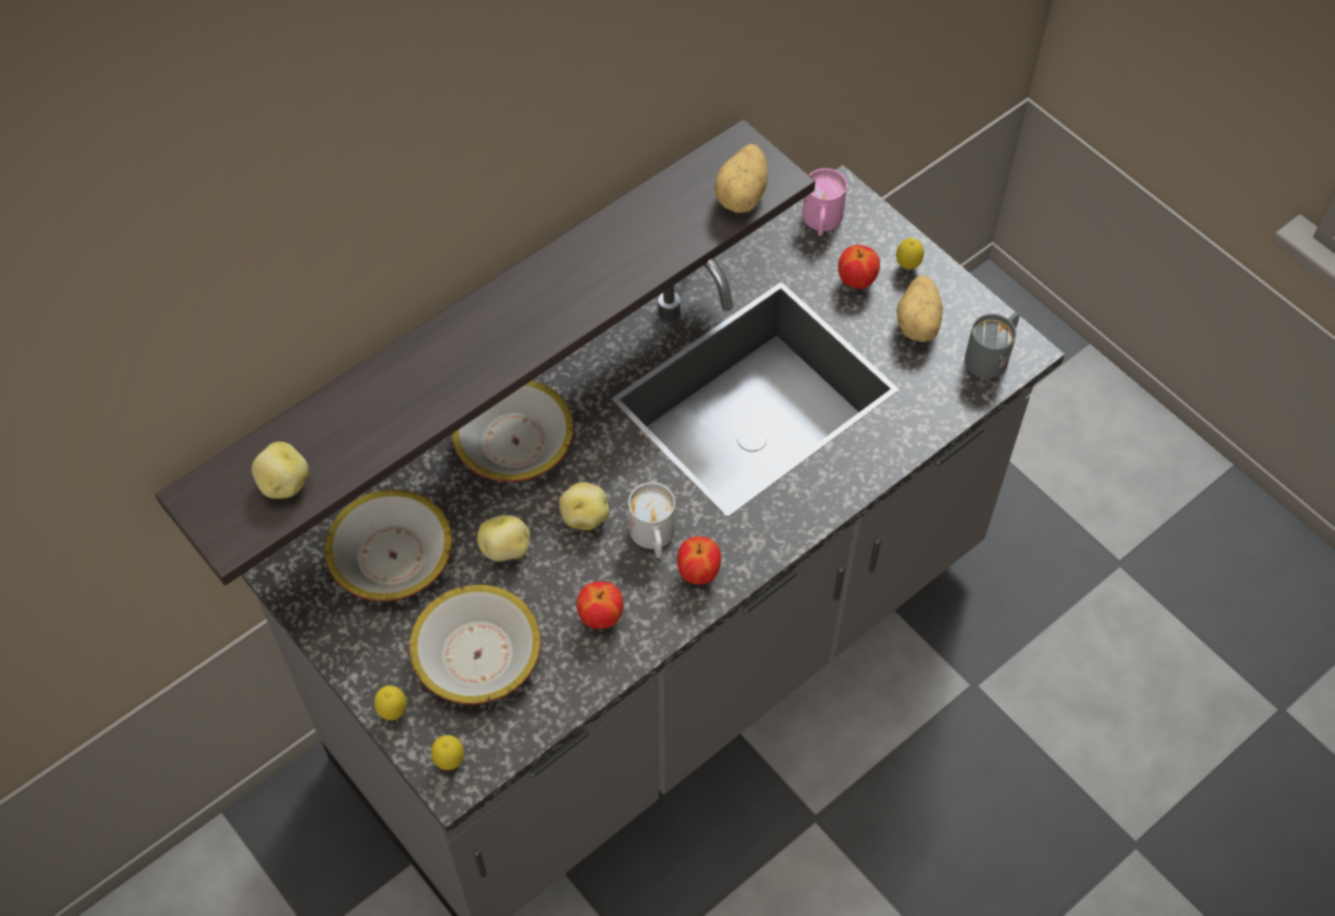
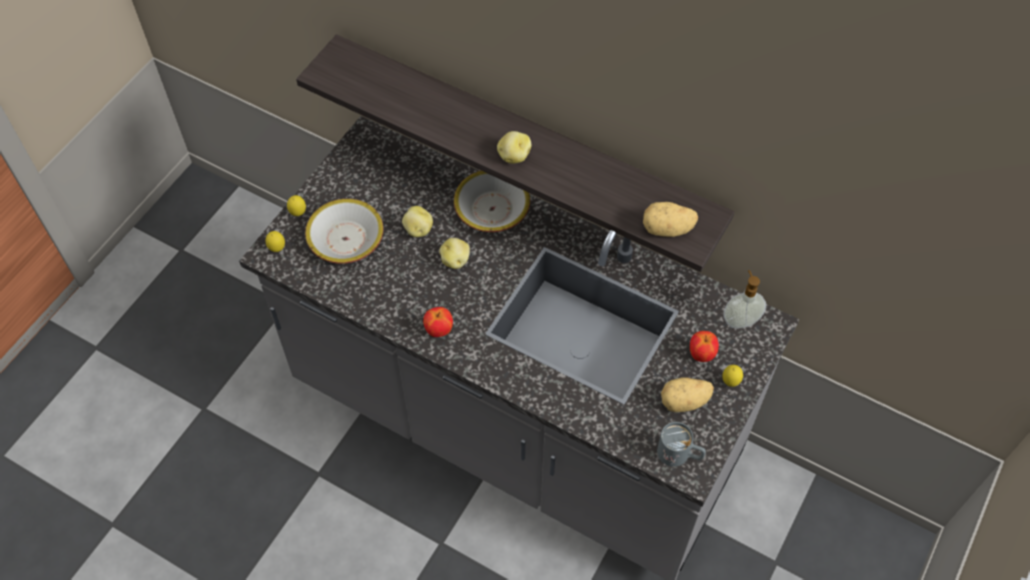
camera: 70 degrees right, 0 degrees up
potato [252,442,309,499] -> potato moved to [497,131,531,164]
bowl [325,489,452,601] -> none
apple [577,582,623,629] -> none
white mug [628,482,675,558] -> none
pink mug [802,168,847,236] -> soap dispenser [724,270,766,328]

